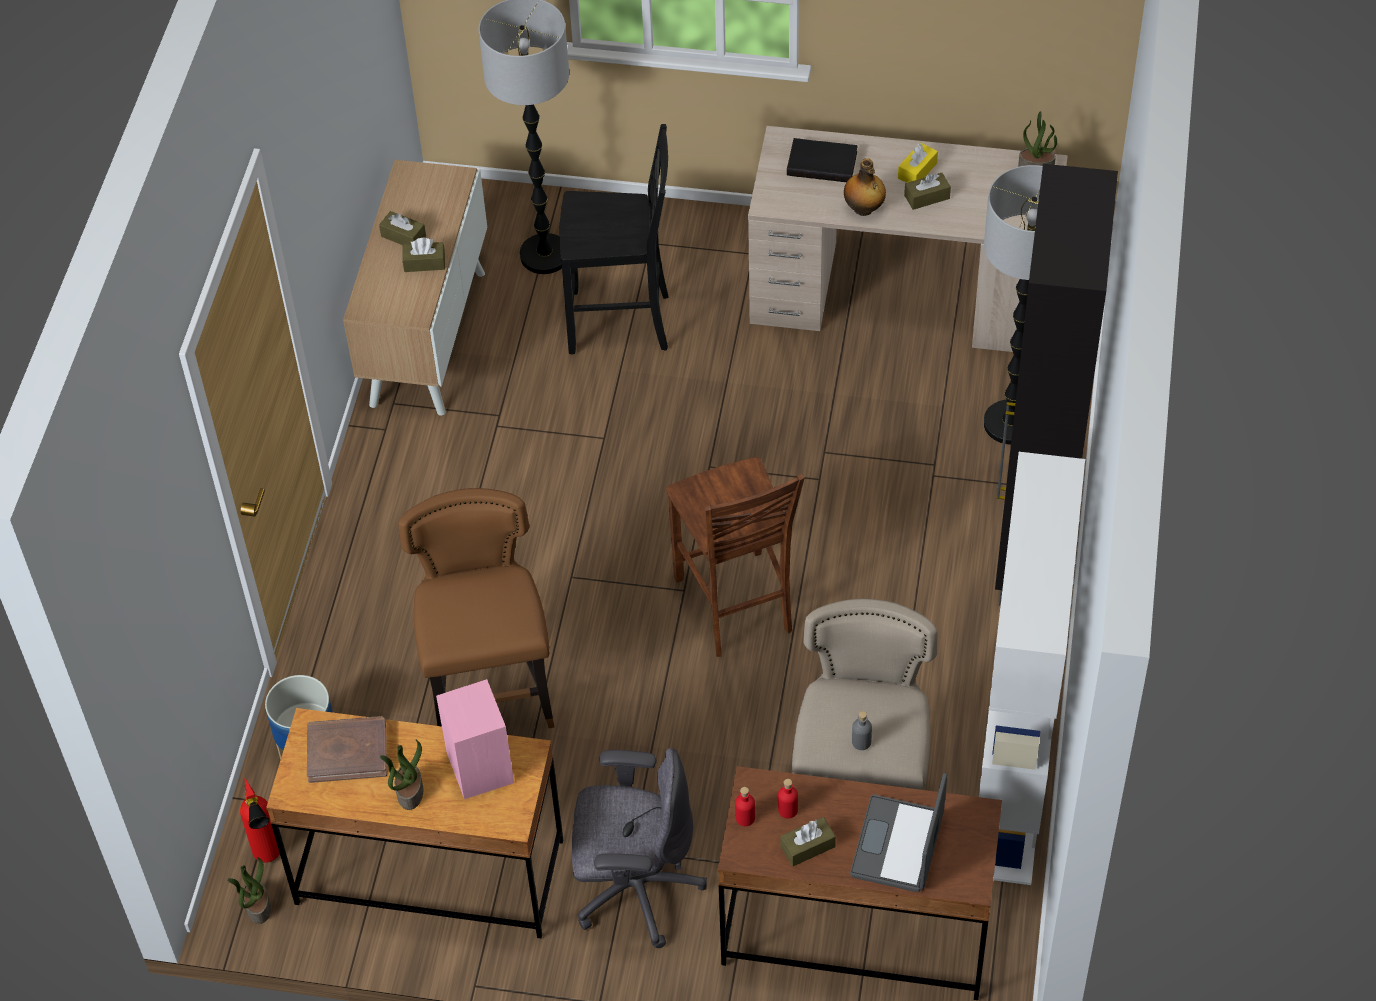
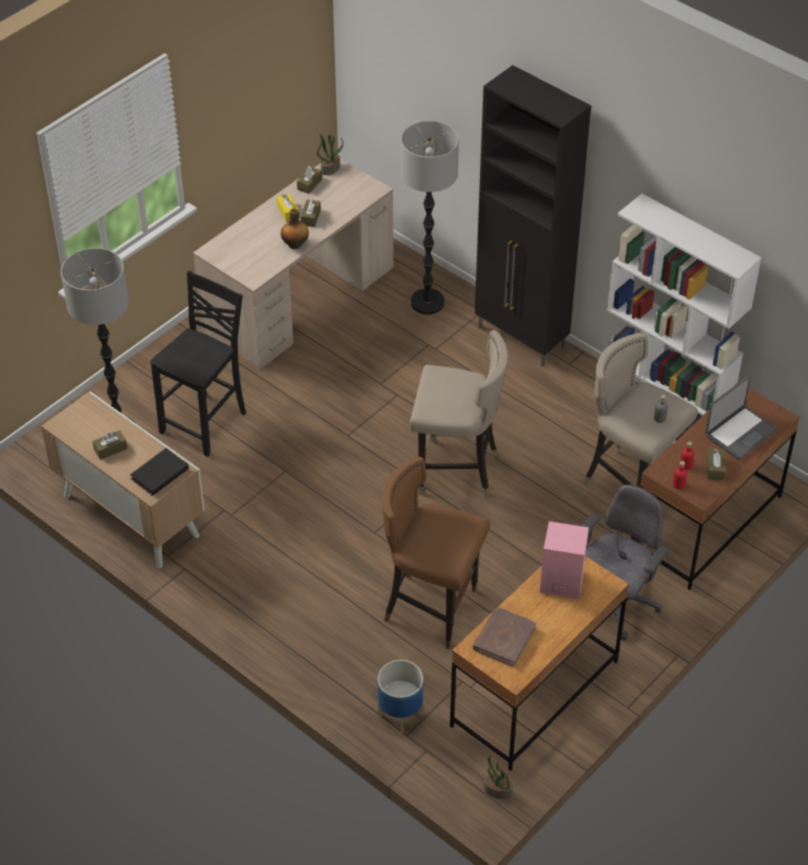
camera: 60 degrees left, 5 degrees down
fire extinguisher [240,778,280,863] -> none
potted plant [380,739,423,810] -> none
brown tissue box [402,238,445,272] -> brown tissue box moved to [297,166,322,194]
brown chair [666,457,805,657] -> beige stool [410,330,508,498]
black book [787,138,858,182] -> black book moved to [130,448,189,496]
laptop [850,773,947,892] -> laptop turned 90 degrees counterclockwise [705,376,777,460]

